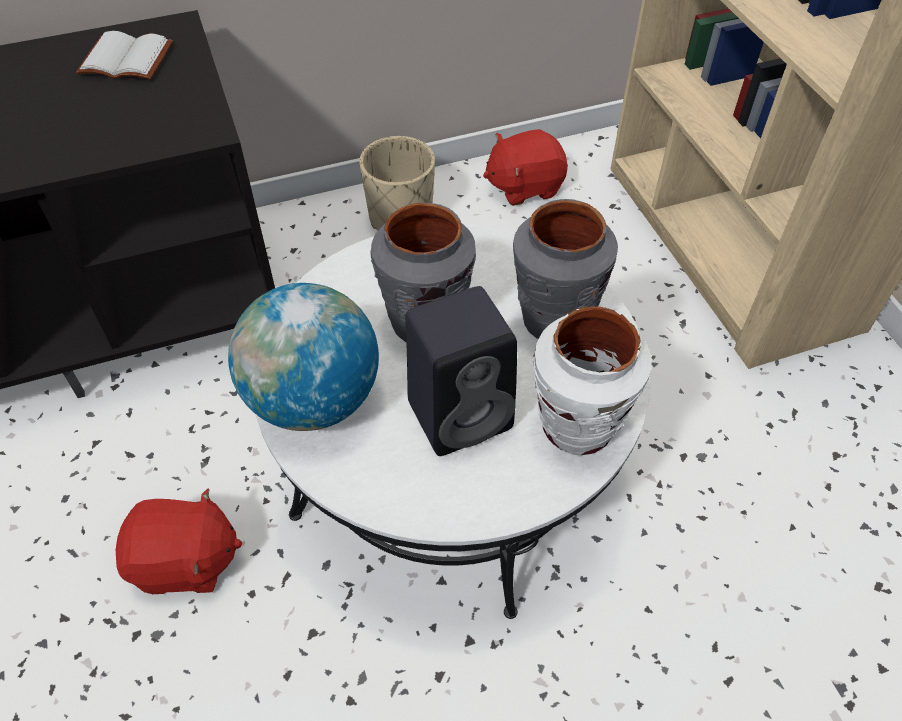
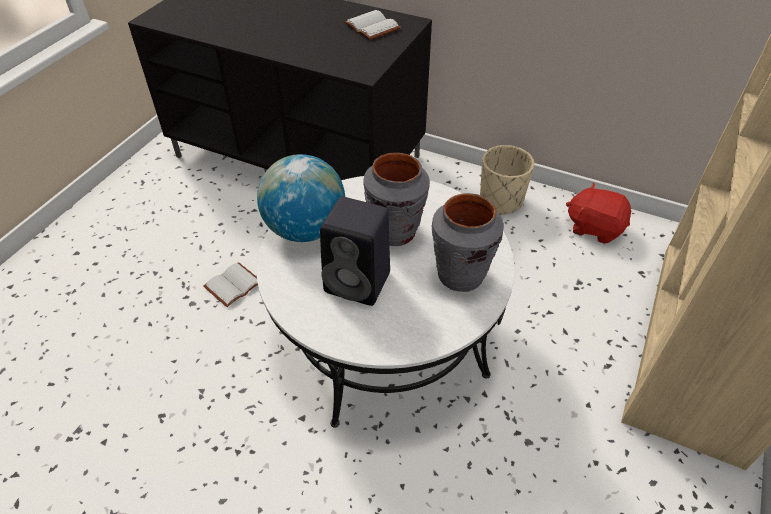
camera: 45 degrees right, 5 degrees down
red plush toy [116,488,242,594] -> white book [203,262,258,307]
white vase [532,306,652,455] -> none

